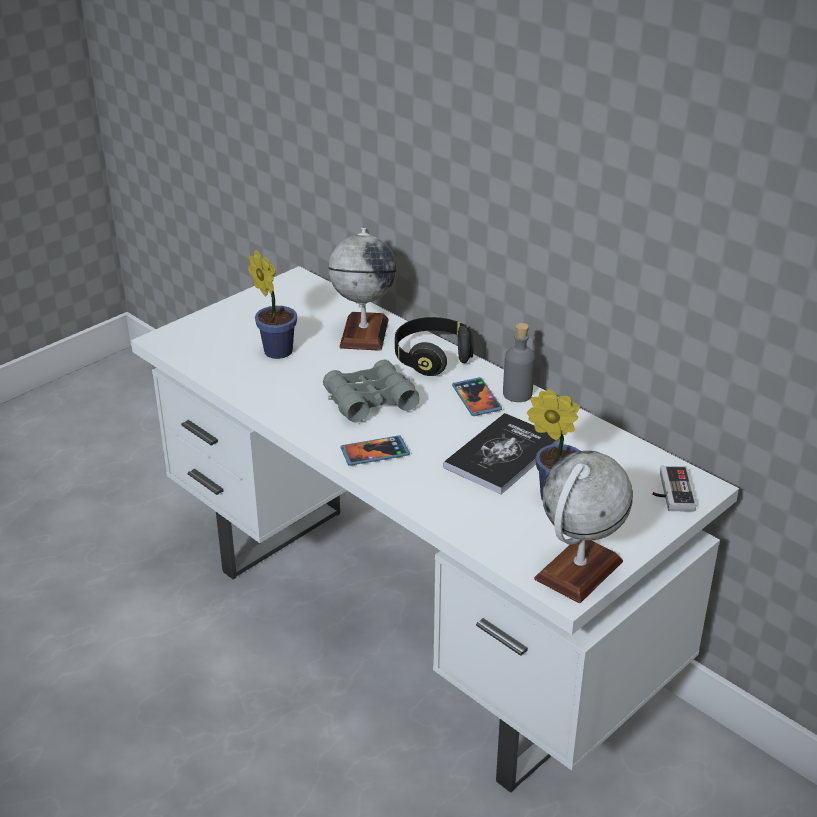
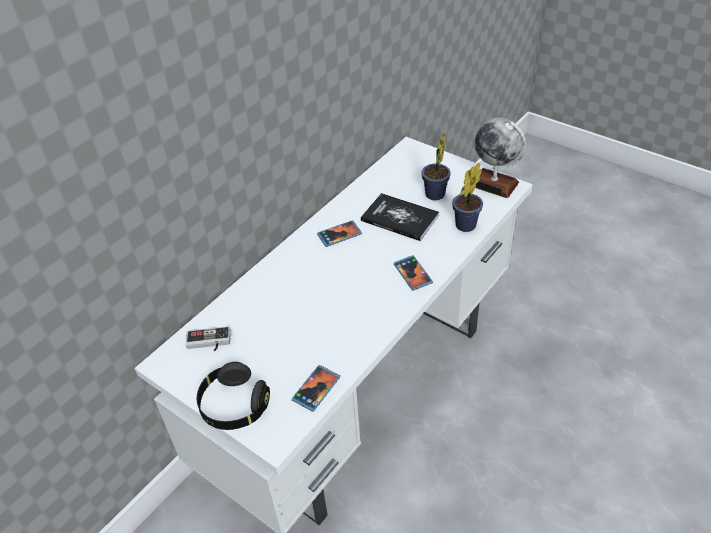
camera: 95 degrees left, 10 degrees up
potted plant [248,250,297,359] -> potted plant moved to [452,162,483,232]
grey binoculars [323,360,420,422] -> none
globe [328,228,396,351] -> none
black headphones [395,317,473,376] -> black headphones moved to [197,362,270,430]
grey bottle [503,323,535,402] -> none
game controller [652,466,697,512] -> game controller moved to [186,326,231,351]
none -> phone [292,365,340,412]

